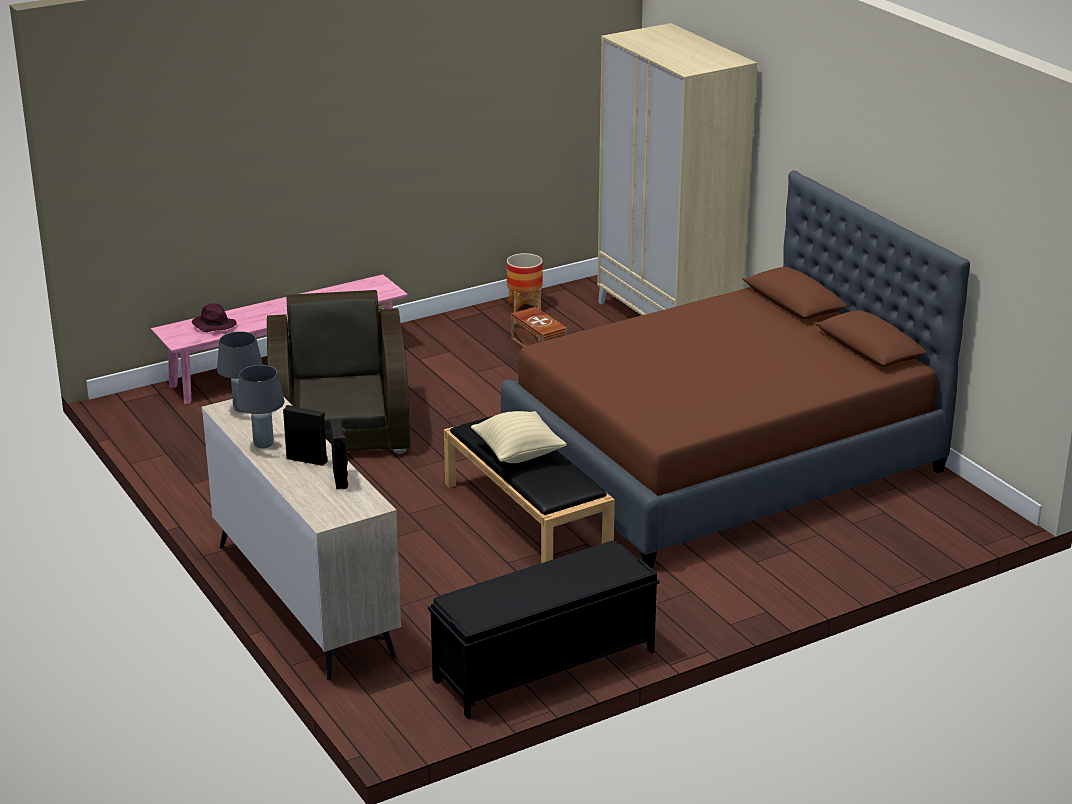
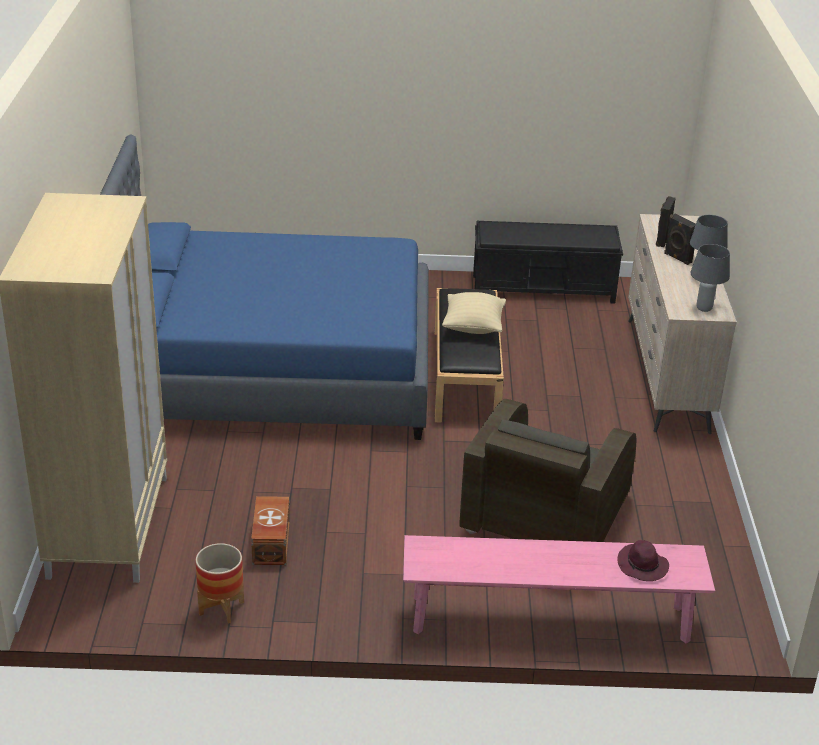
camera: 150 degrees left, 5 degrees up
brown bed [501,171,970,568] -> blue bed [100,134,429,440]

